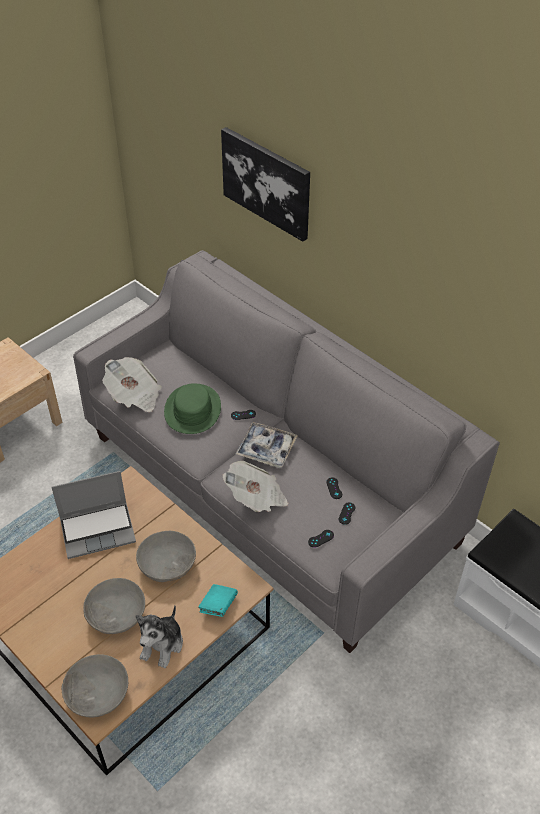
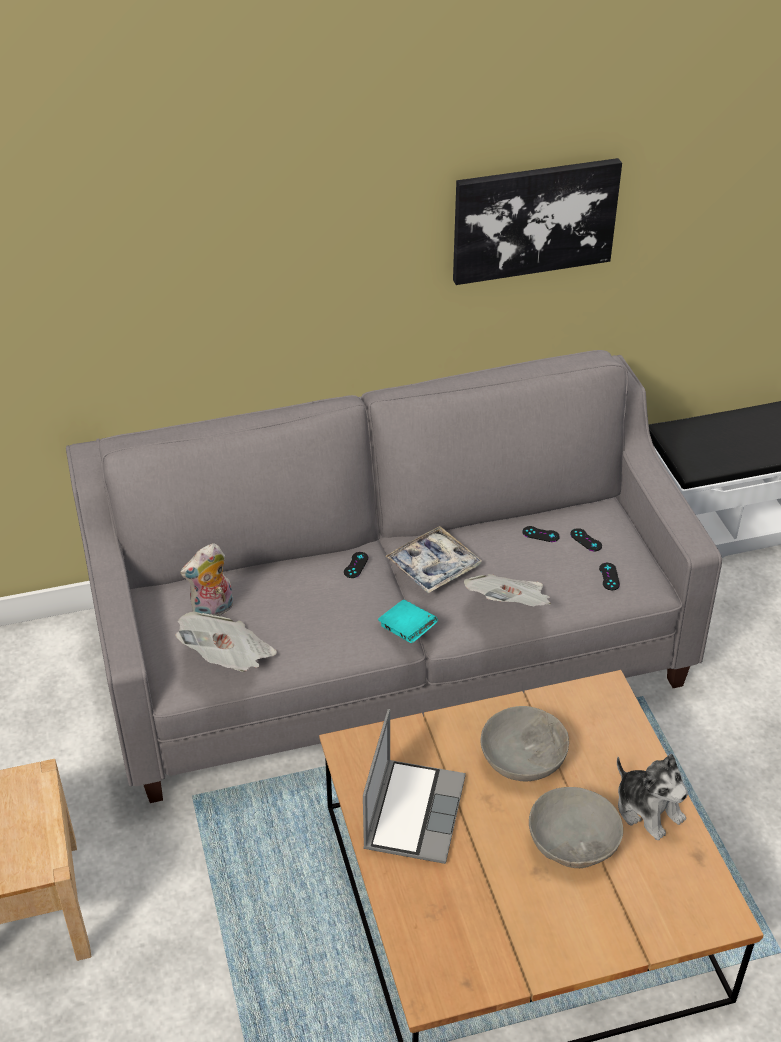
camera: 60 degrees left, 5 degrees down
grey bowl [61,654,128,717] -> none
green hat [164,383,221,434] -> none
turquoise book [198,584,238,617] -> turquoise book moved to [378,600,438,643]
picture [221,127,310,242] -> picture moved to [453,158,622,285]
none -> plush toy [180,543,233,616]

